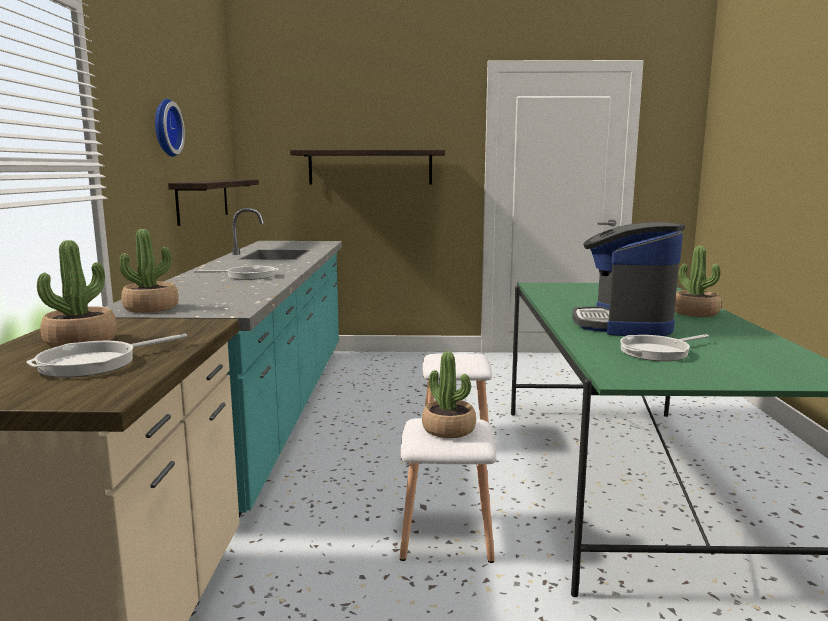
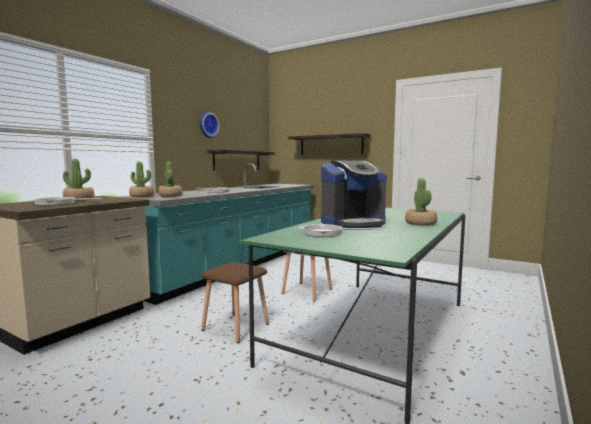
camera: 30 degrees right, 5 degrees down
white stool [399,418,496,563] -> brown stool [201,262,269,343]
potted plant [422,351,476,438] -> potted plant moved to [158,162,182,197]
coffee machine [572,222,685,336] -> coffee machine turned 150 degrees counterclockwise [321,161,387,228]

